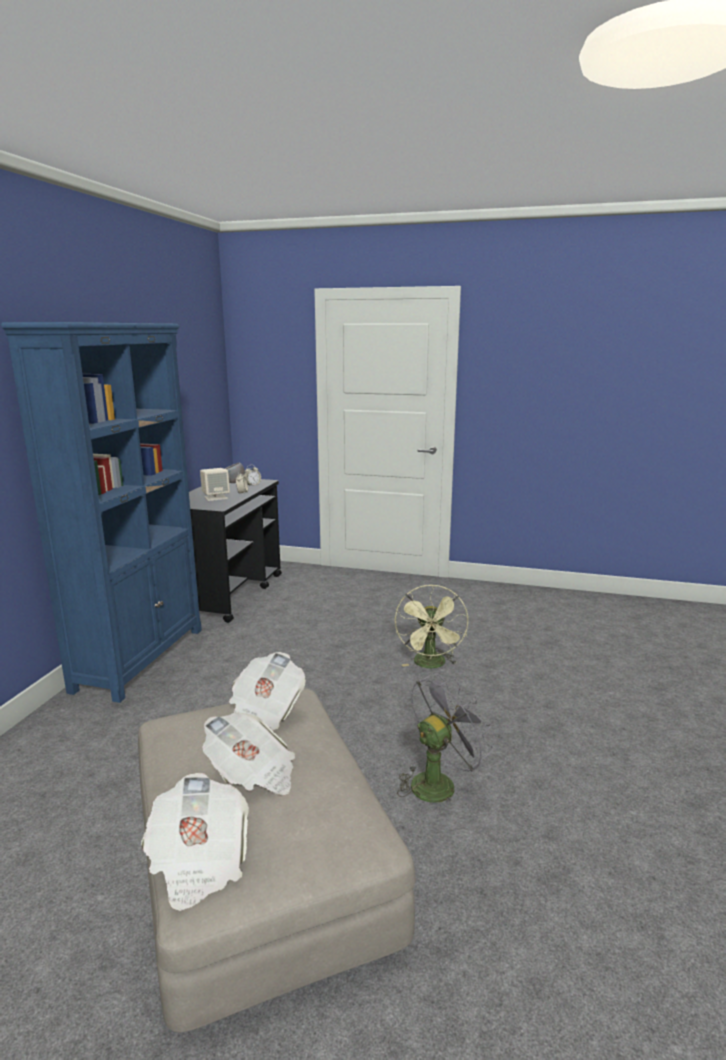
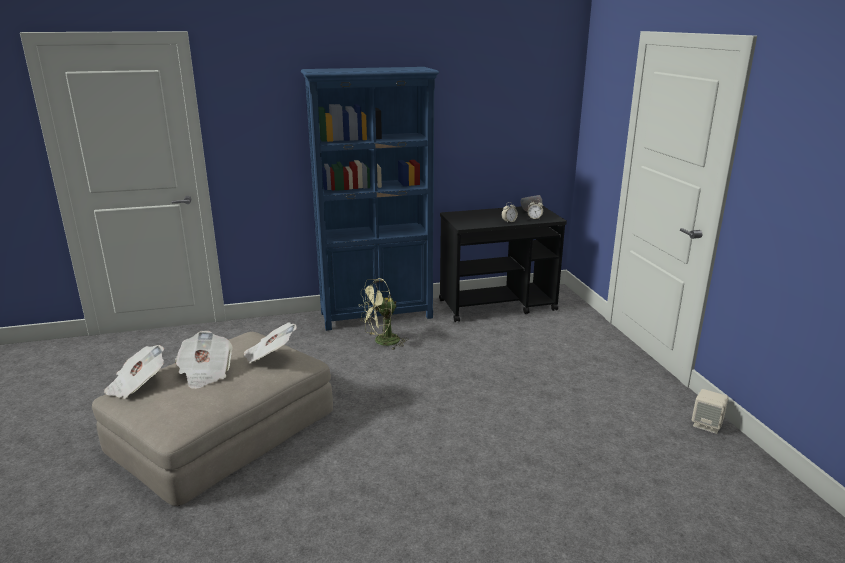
camera: 60 degrees right, 5 degrees up
beige speaker [200,468,230,501] -> beige speaker moved to [692,389,729,434]
green fan [395,584,468,668] -> green fan moved to [359,278,407,350]
grey fan [397,673,493,803] -> none

